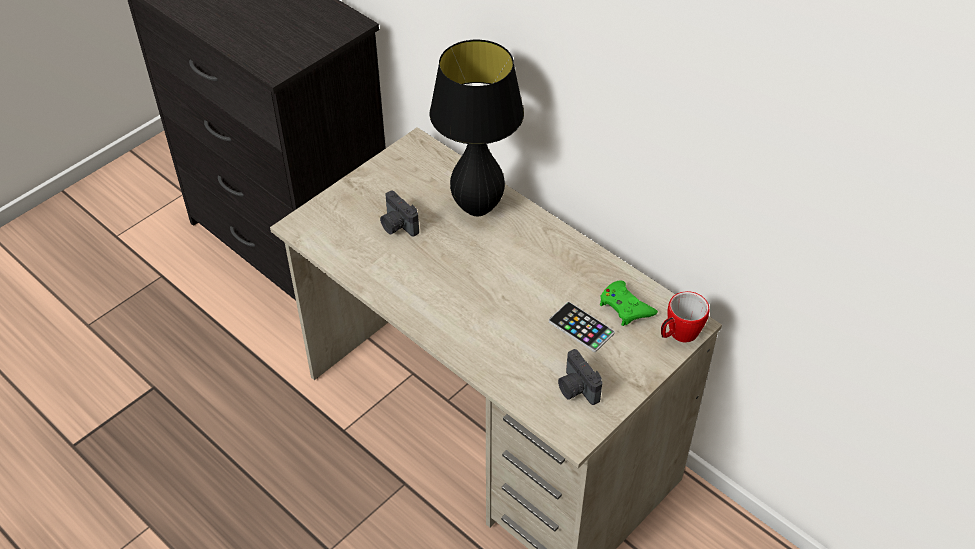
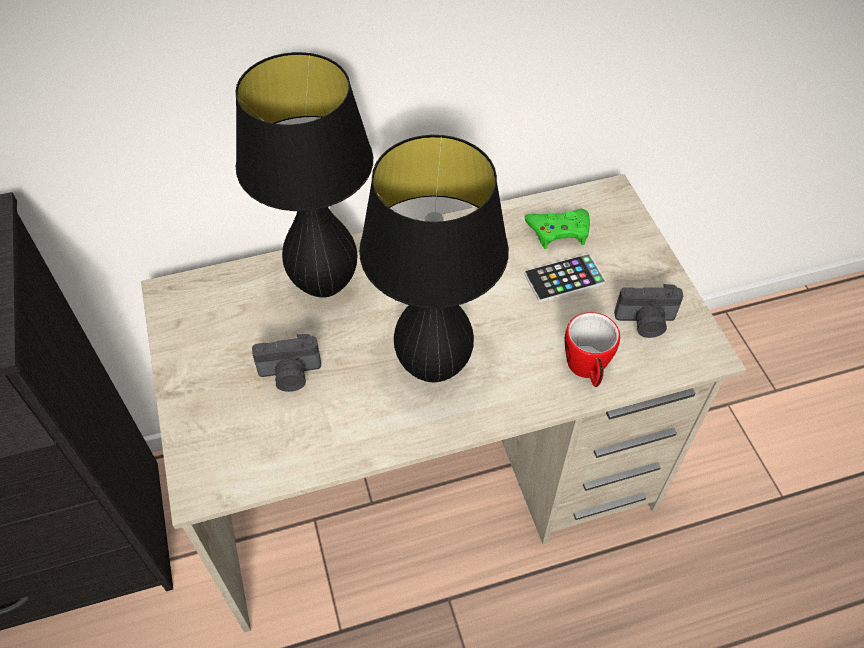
camera: 60 degrees left, 5 degrees up
mug [661,291,710,343] -> mug moved to [565,312,620,387]
none -> black table lamp [359,135,509,382]

